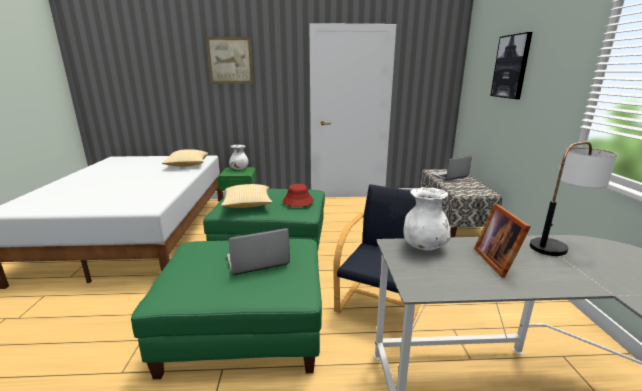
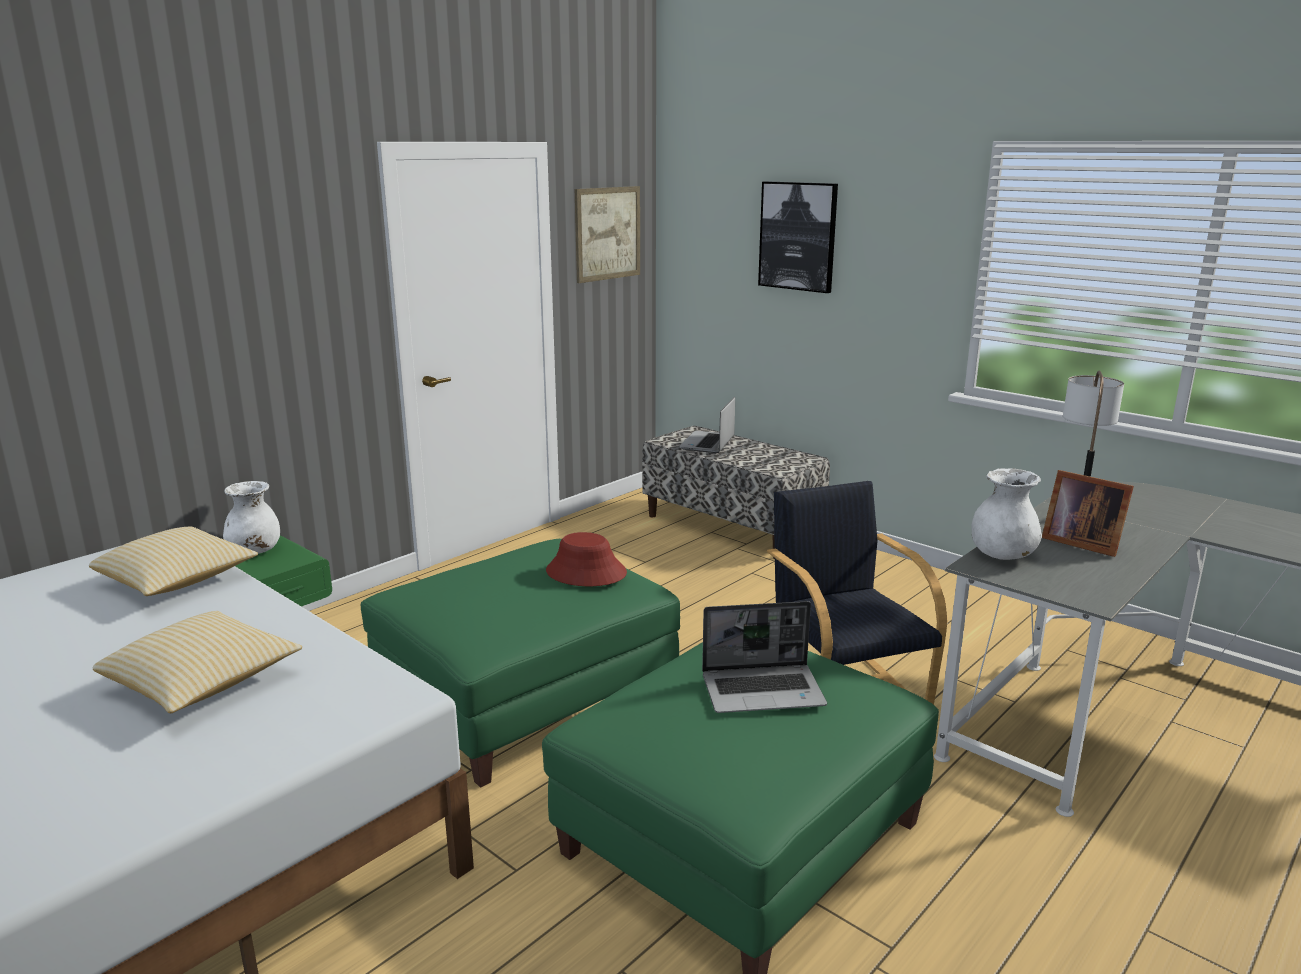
camera: 45 degrees left, 0 degrees up
picture [206,37,254,84] -> picture moved to [575,186,640,283]
pillow [221,184,272,208] -> pillow moved to [92,611,302,713]
laptop [227,228,290,275] -> laptop turned 120 degrees counterclockwise [702,601,827,713]

